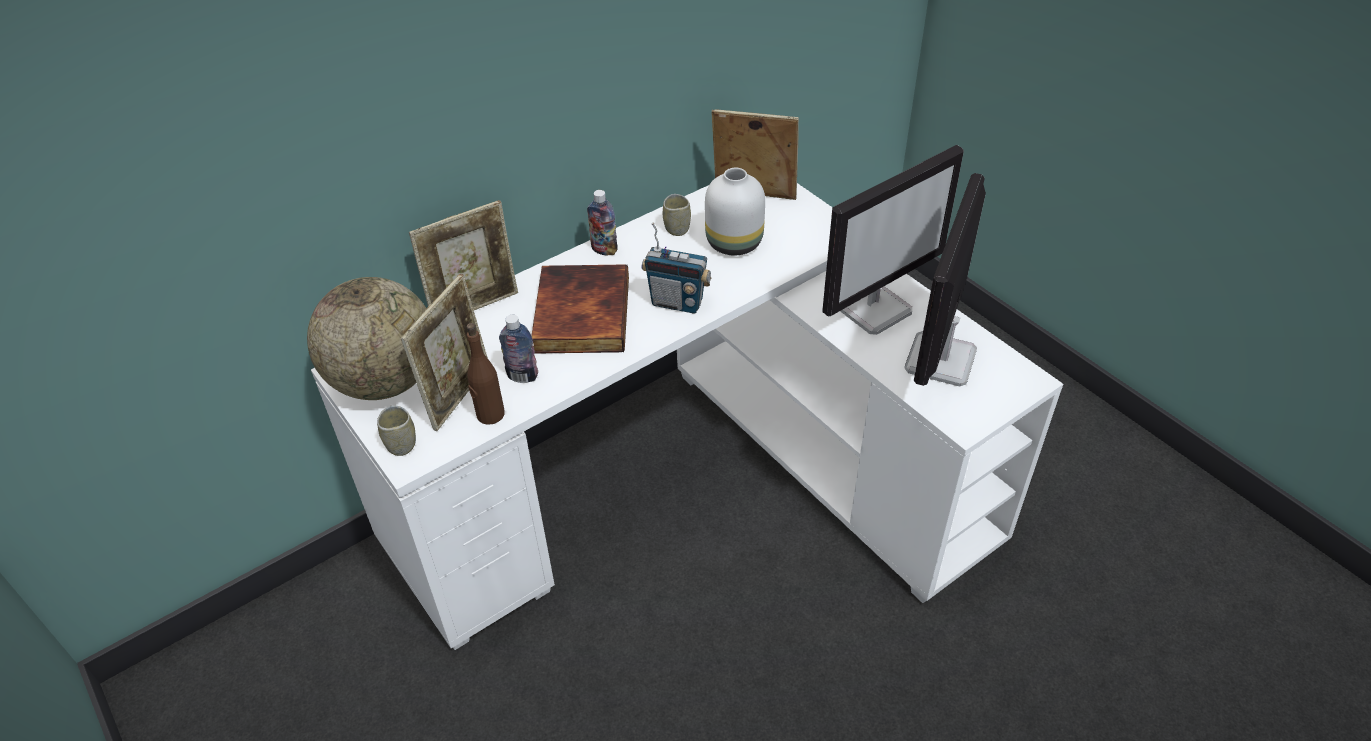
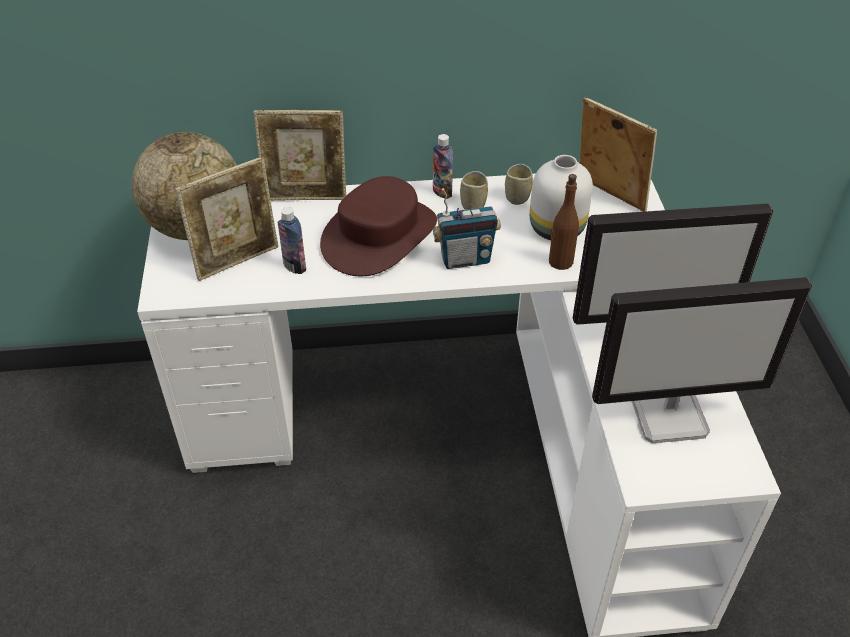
camera: 30 degrees right, 0 degrees up
cup [377,405,416,456] -> cup moved to [460,171,488,210]
brown bottle [466,323,505,425] -> brown bottle moved to [549,174,579,270]
book [531,264,629,354] -> brown hat [320,176,437,276]
radio [642,222,711,313] -> radio turned 60 degrees counterclockwise [433,188,501,269]
monitor [904,173,986,387] -> monitor turned 150 degrees counterclockwise [592,277,812,443]

